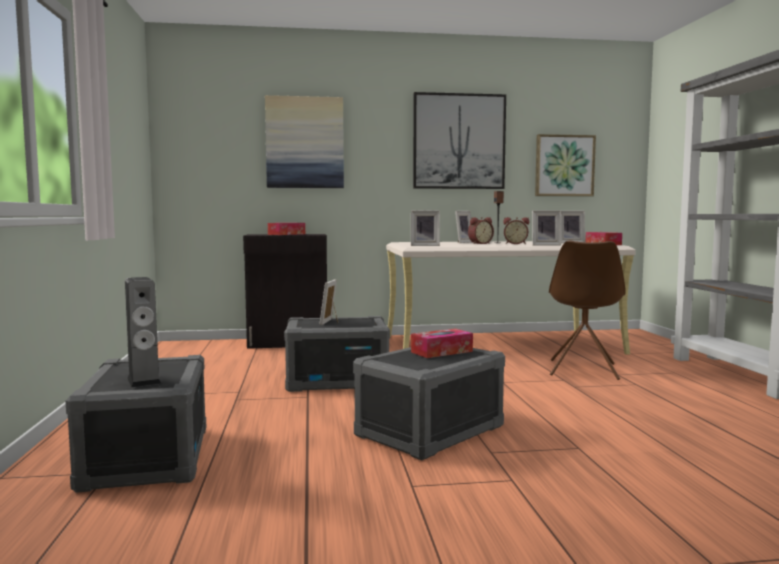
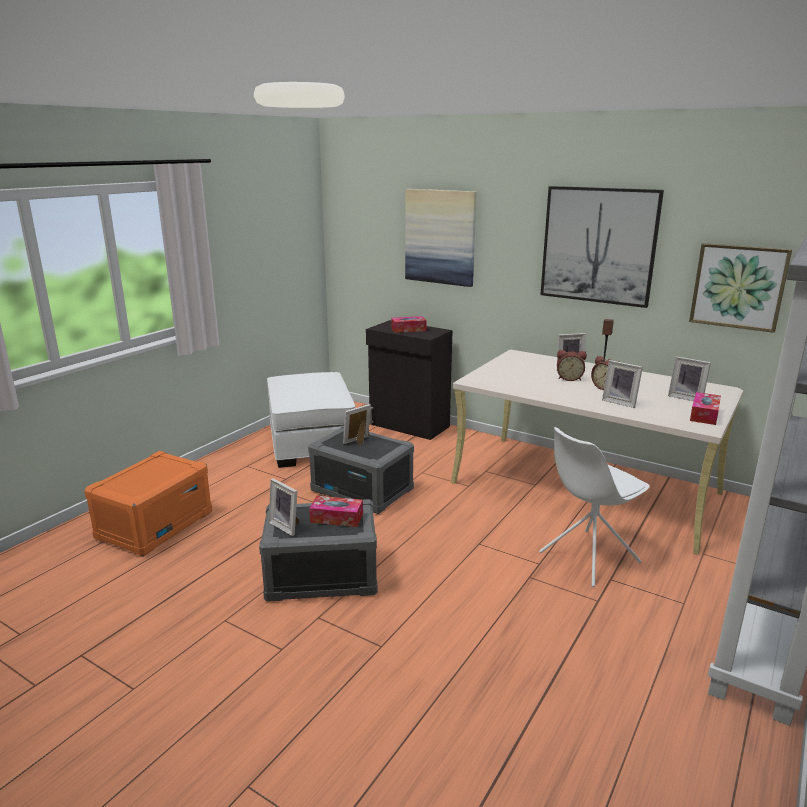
camera: 40 degrees right, 15 degrees up
grey storage box [65,355,206,493] -> orange storage box [84,451,212,557]
speaker [125,277,161,388] -> none
picture frame [411,210,440,246] -> picture frame moved to [268,478,299,536]
brown chair [549,240,626,380] -> white chair [539,427,650,587]
none -> white ottoman [267,372,355,468]

